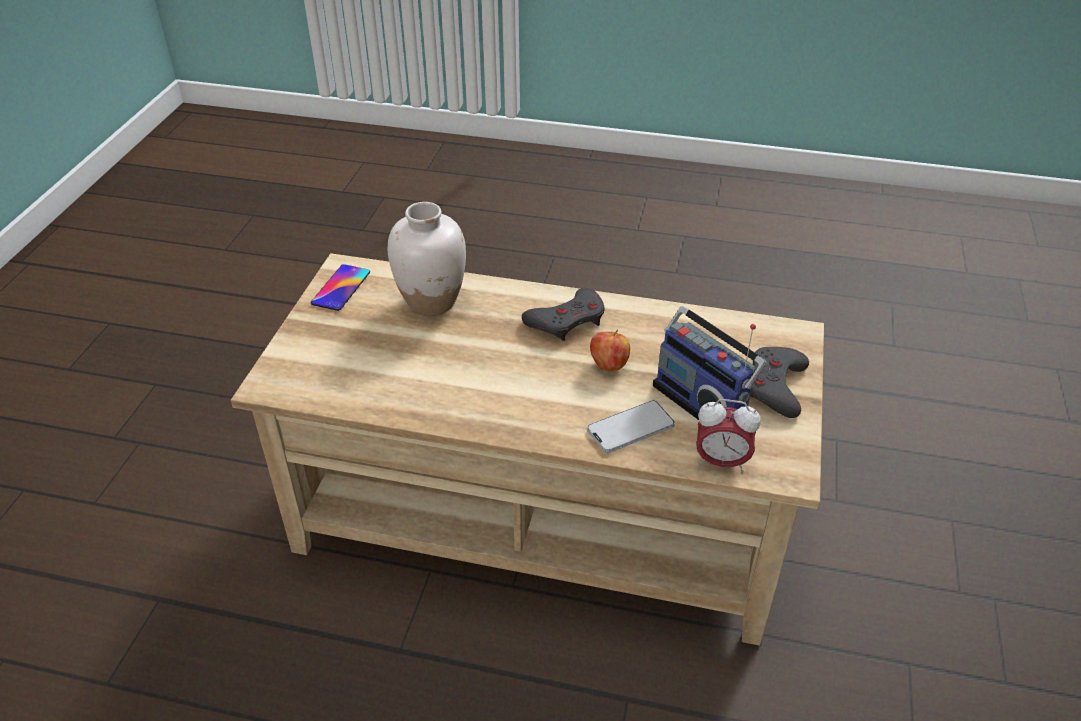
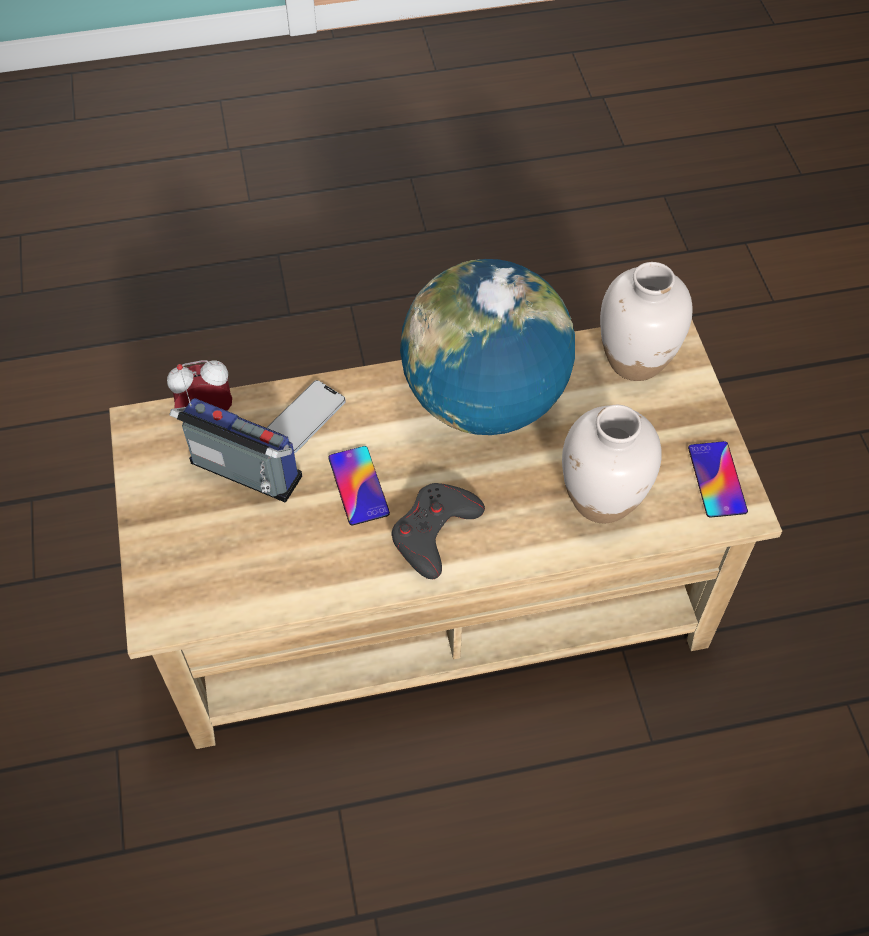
camera: 155 degrees right, 15 degrees up
apple [590,330,630,371] -> phone [328,446,390,525]
grey game controller [750,347,809,418] -> none
none -> globe [400,259,575,435]
none -> white vase [600,262,693,381]

